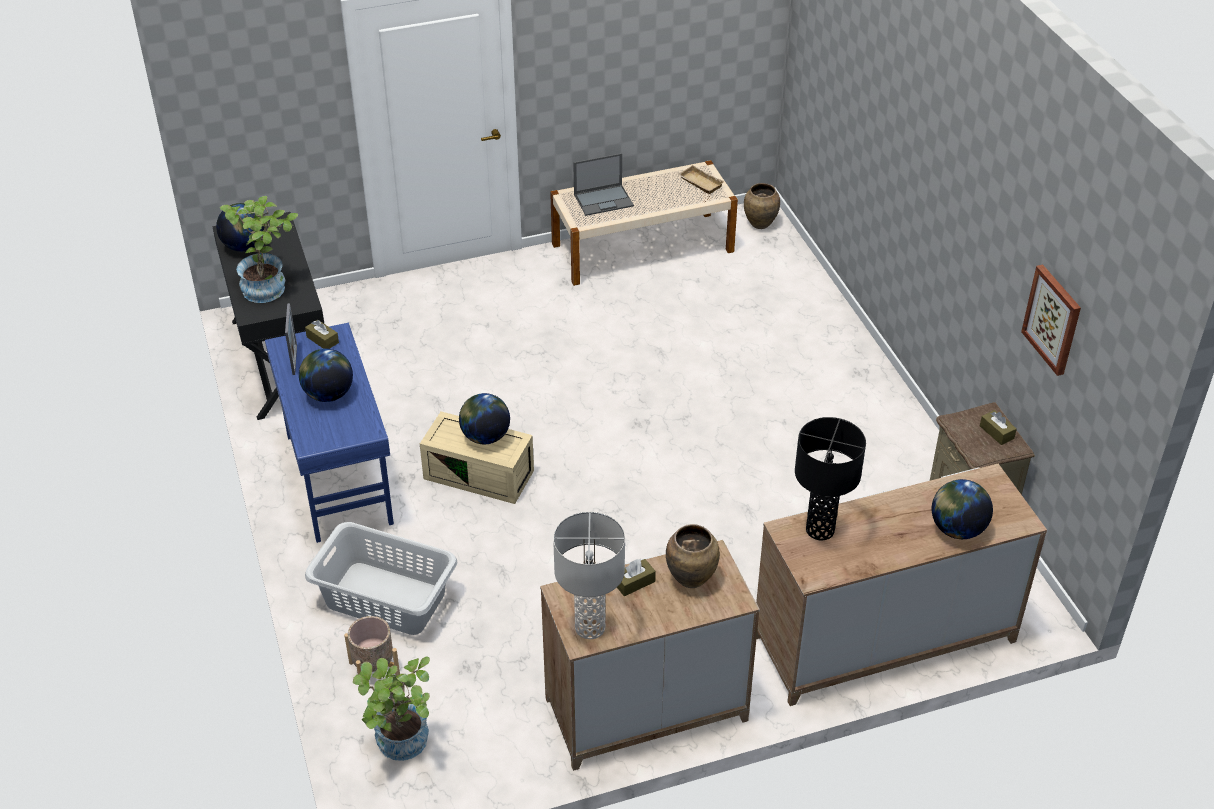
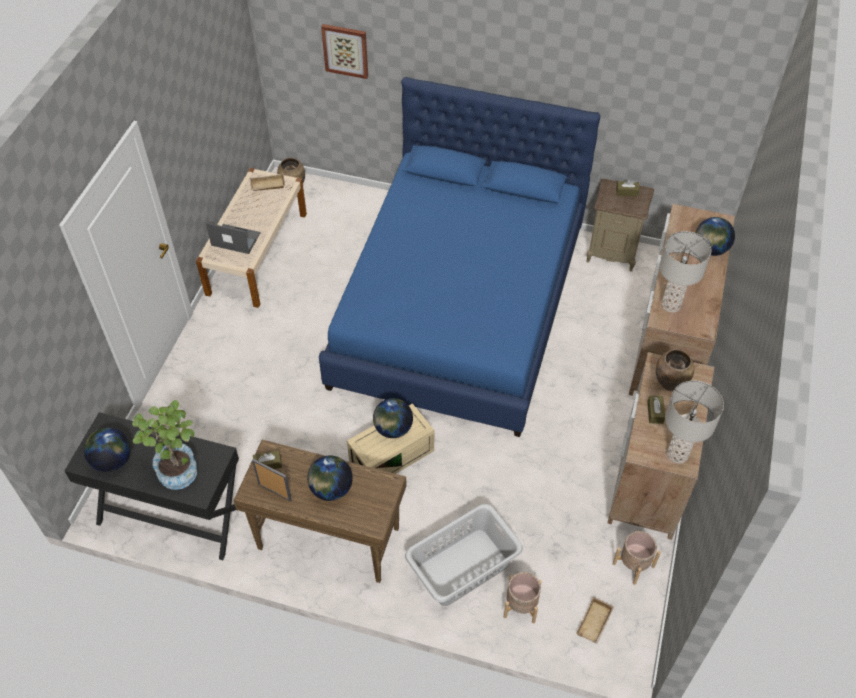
camera: 55 degrees left, 10 degrees up
blue console table [265,323,394,543] -> brown console table [234,440,407,583]
potted plant [353,657,430,761] -> beige tray [576,597,614,644]
laptop [573,153,634,216] -> laptop turned 90 degrees counterclockwise [206,223,261,254]
black table lamp [795,417,866,540] -> white table lamp [659,231,711,312]
picture [1021,265,1081,376] -> picture moved to [321,24,368,79]
none -> blue bed [319,77,600,437]
none -> beige planter [613,531,661,585]

